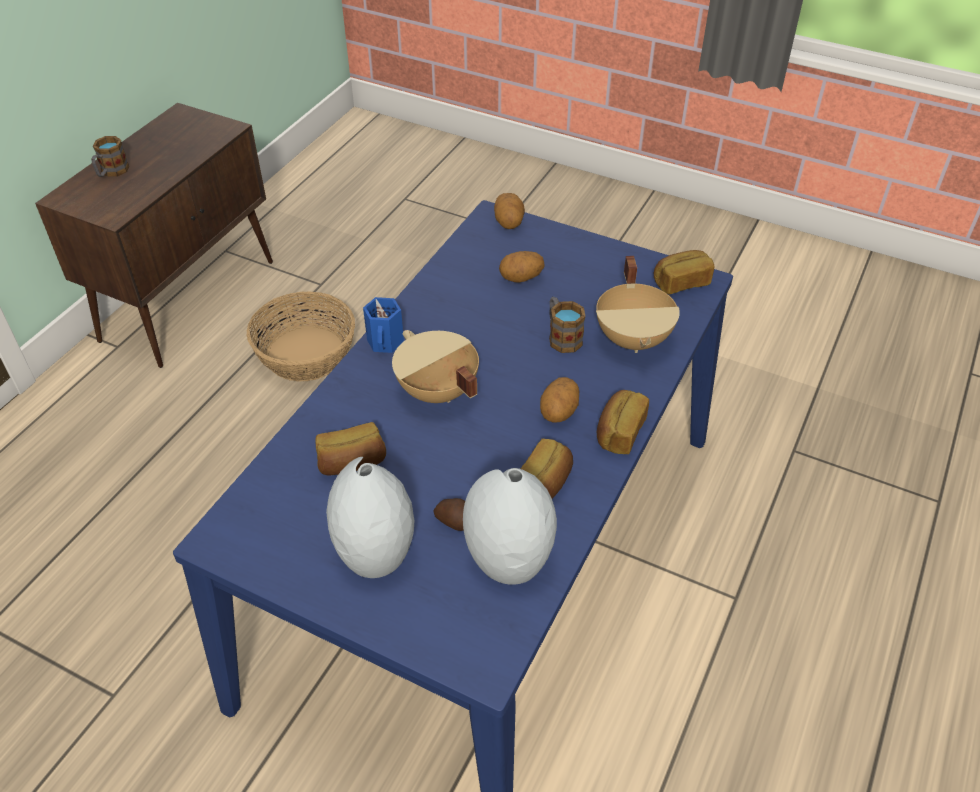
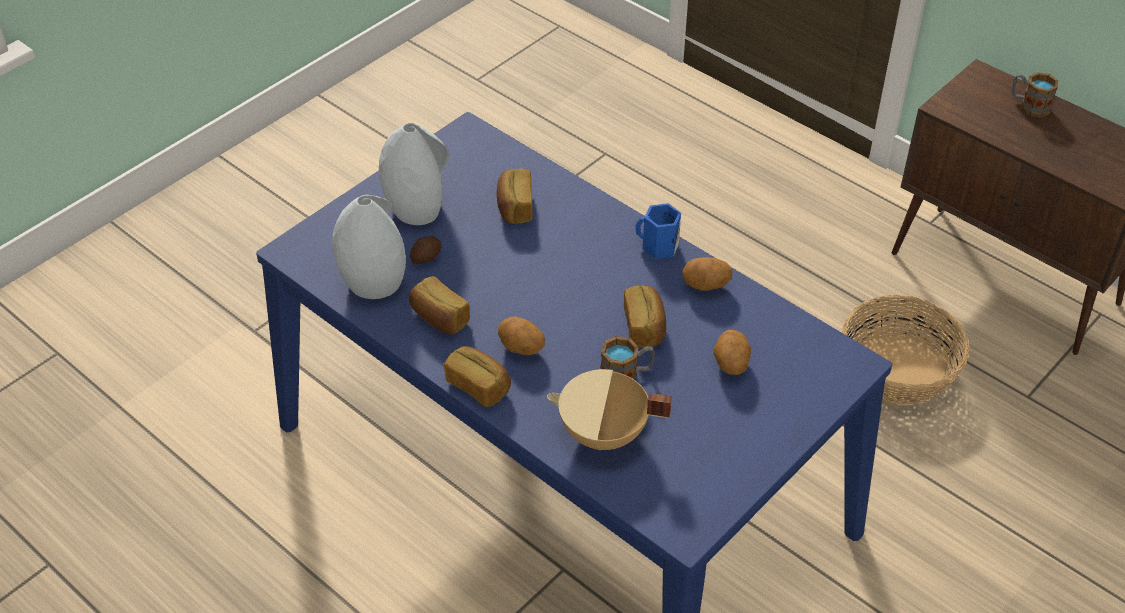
camera: 105 degrees right, 0 degrees up
beige cooking pot [392,330,479,403] -> none
potato [494,193,525,229] -> potato moved to [682,257,733,291]
bread [654,250,714,295] -> bread moved to [624,285,666,348]

